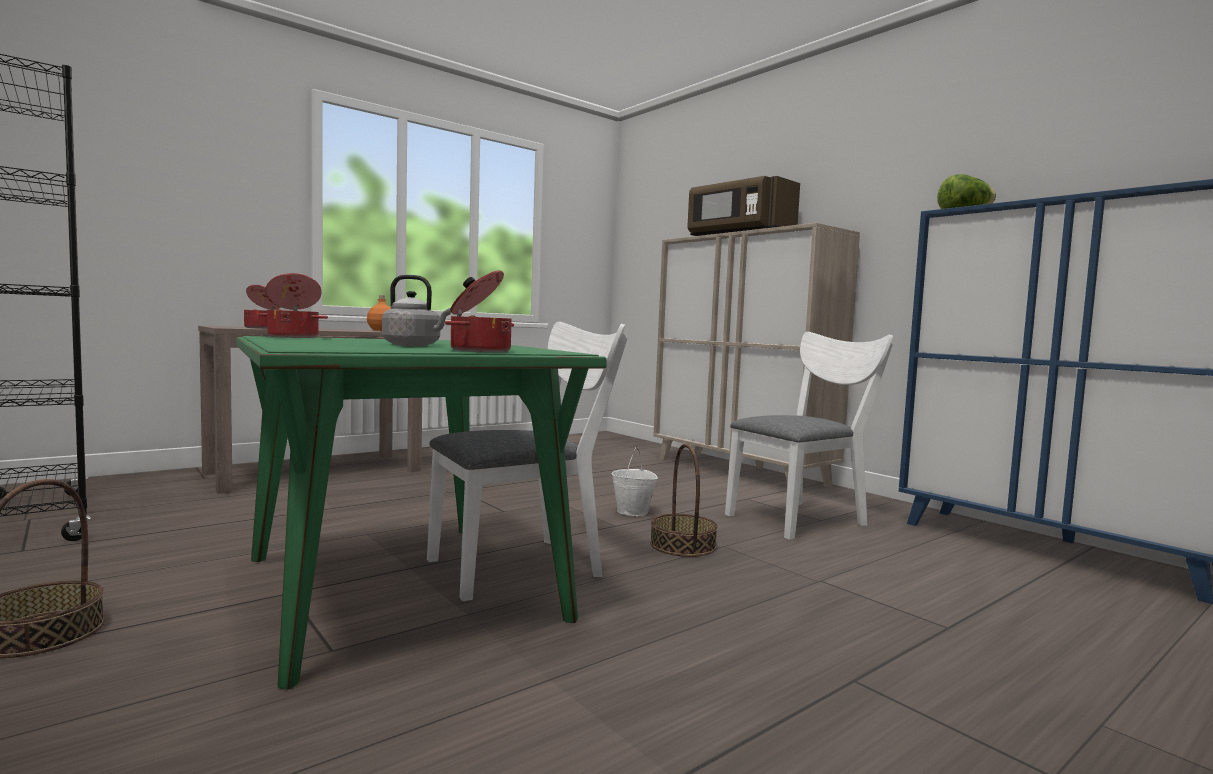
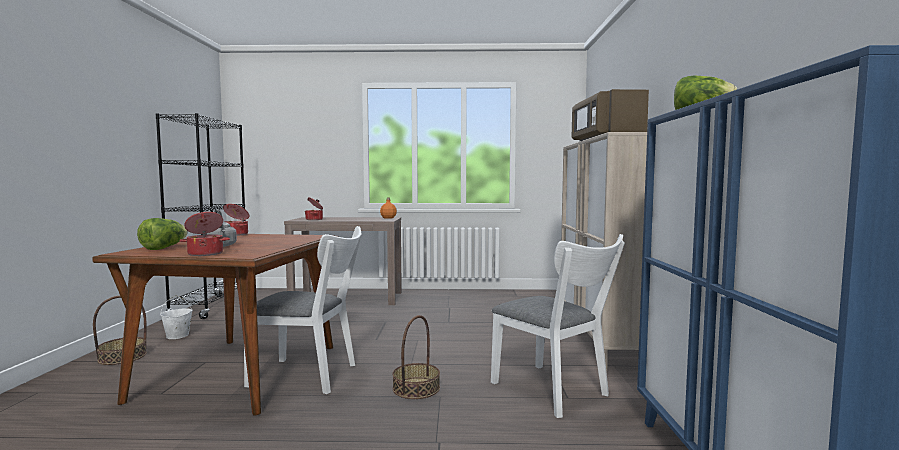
camera: 40 degrees right, 0 degrees up
green dining table [236,336,607,689] -> brown dining table [92,234,338,416]
white bucket [611,447,658,516] -> white bucket moved to [160,296,193,339]
white chair [725,332,893,540] -> white chair turned 45 degrees clockwise [491,234,625,418]
none -> lettuce [137,218,188,250]

